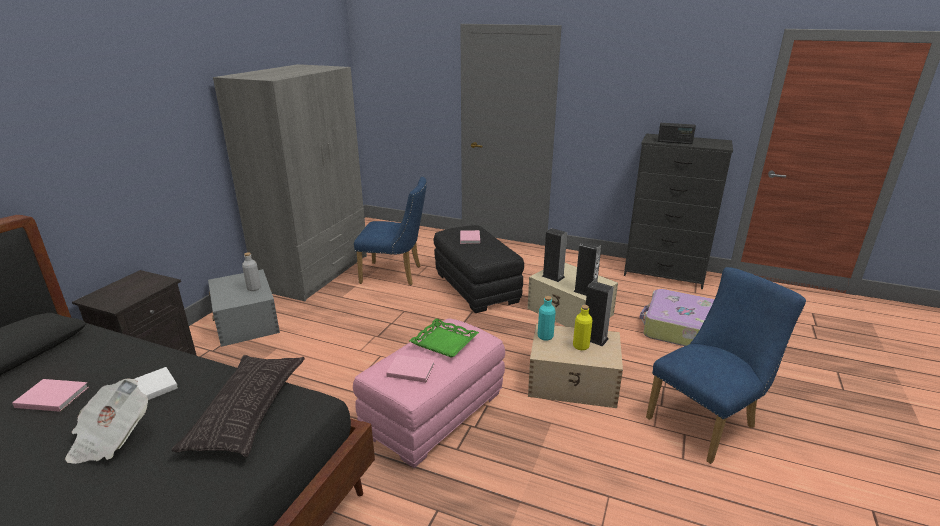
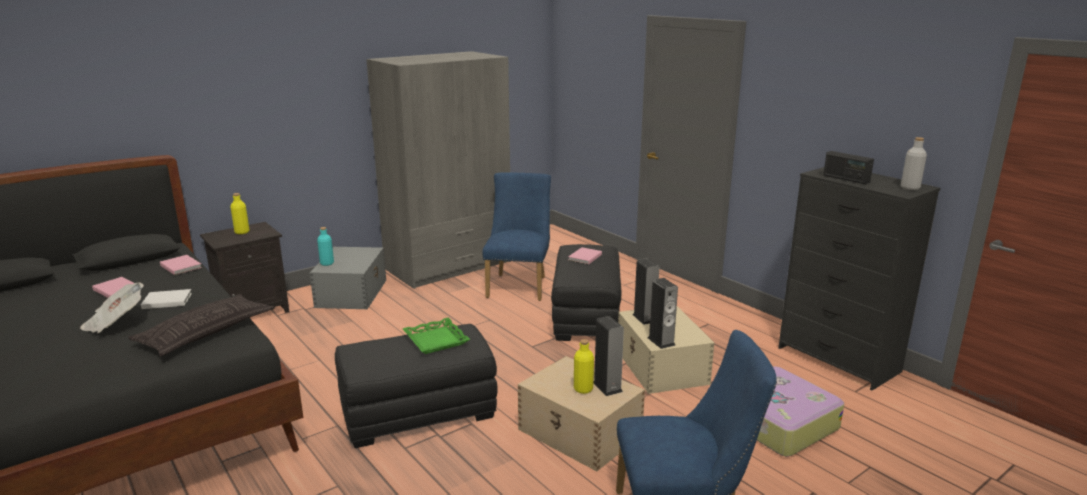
camera: 30 degrees right, 5 degrees down
grey bottle [242,252,261,291] -> grey bottle moved to [901,137,927,190]
pink ottoman [353,318,505,468] -> black ottoman [335,324,497,448]
blue chair [354,177,427,285] -> blue chair turned 120 degrees counterclockwise [482,172,551,301]
pink book [386,355,435,383] -> pink book moved to [160,255,202,275]
turquoise bottle [538,296,556,340] -> turquoise bottle moved to [317,227,334,266]
none -> yellow bottle [230,193,249,234]

